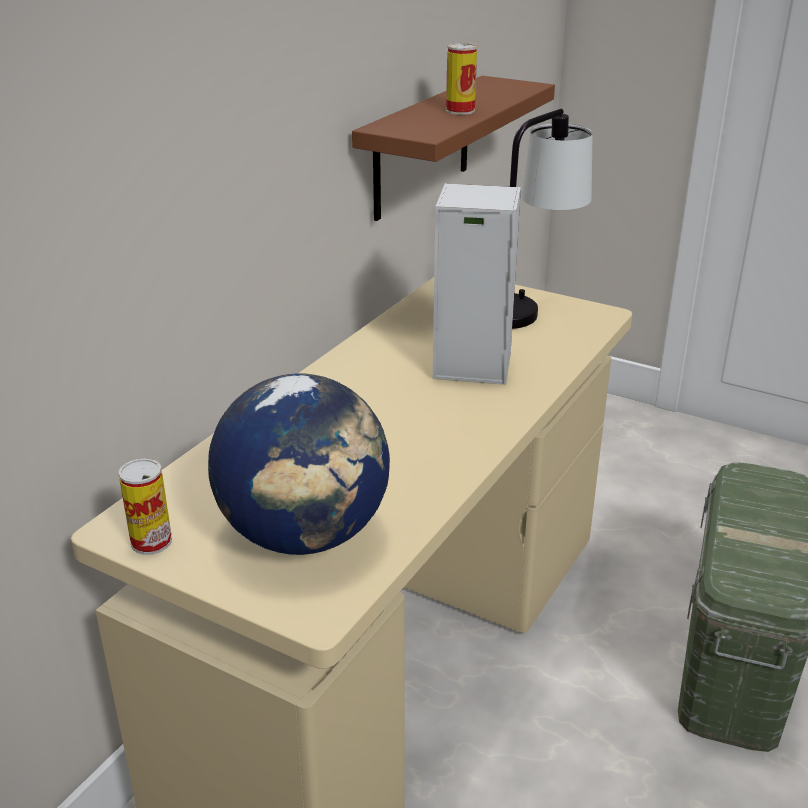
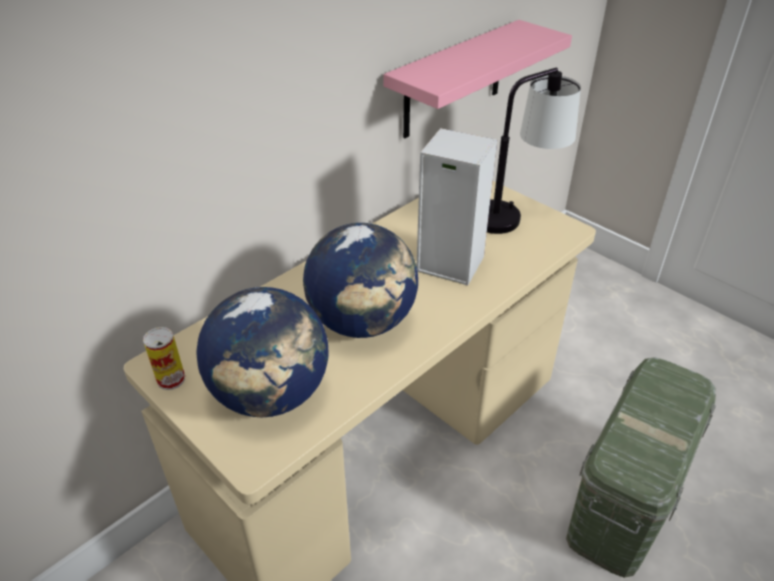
camera: 15 degrees right, 10 degrees up
brown shelf [352,76,555,221] -> pink shelf [384,20,572,138]
can [446,43,477,115] -> none
none -> globe [303,223,418,338]

